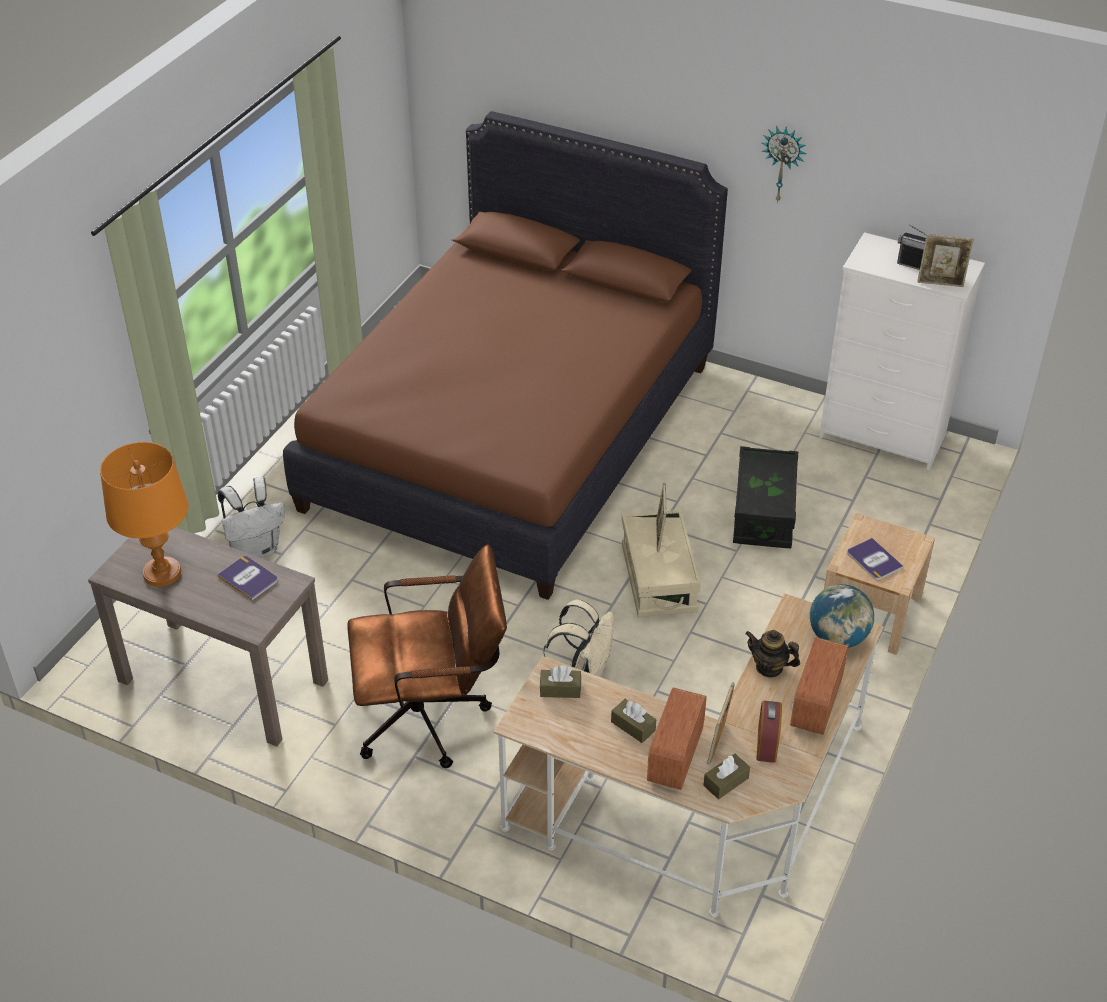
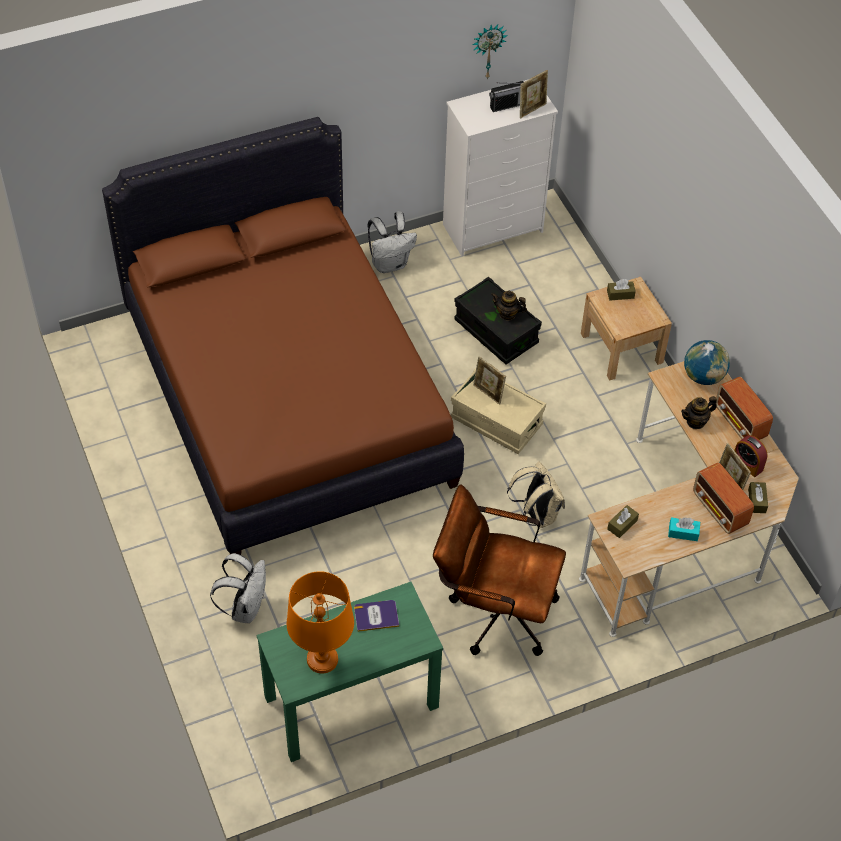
camera: 50 degrees left, 10 degrees up
brown console table [88,527,328,747] -> green console table [257,582,443,762]
brown office chair [347,544,507,768] -> brown office chair turned 105 degrees counterclockwise [433,485,566,656]
brown tissue box [611,699,656,743] -> brown tissue box moved to [607,279,636,300]
wall clock [761,126,806,203] -> wall clock moved to [473,24,508,80]
book [847,538,903,580] -> none
none -> white backpack [367,212,417,273]
none -> teapot [491,291,527,321]
none -> turquoise tissue box [668,517,700,541]

